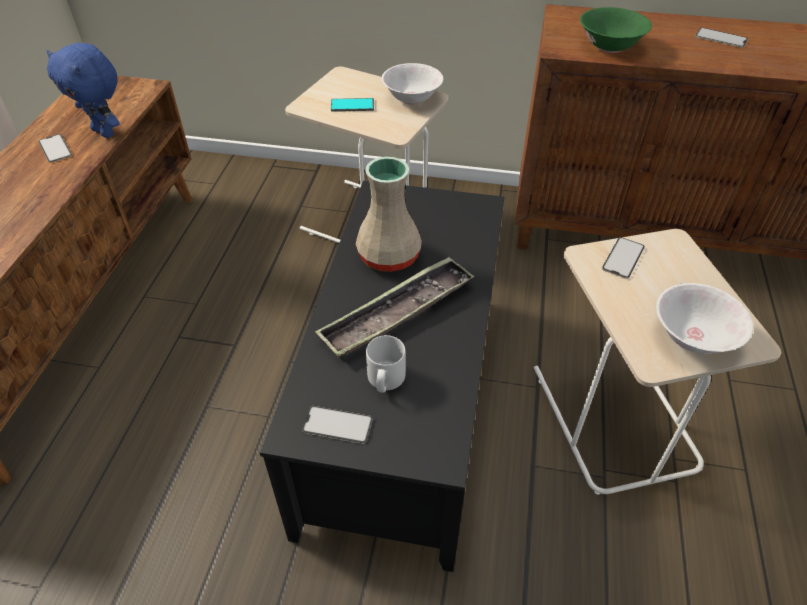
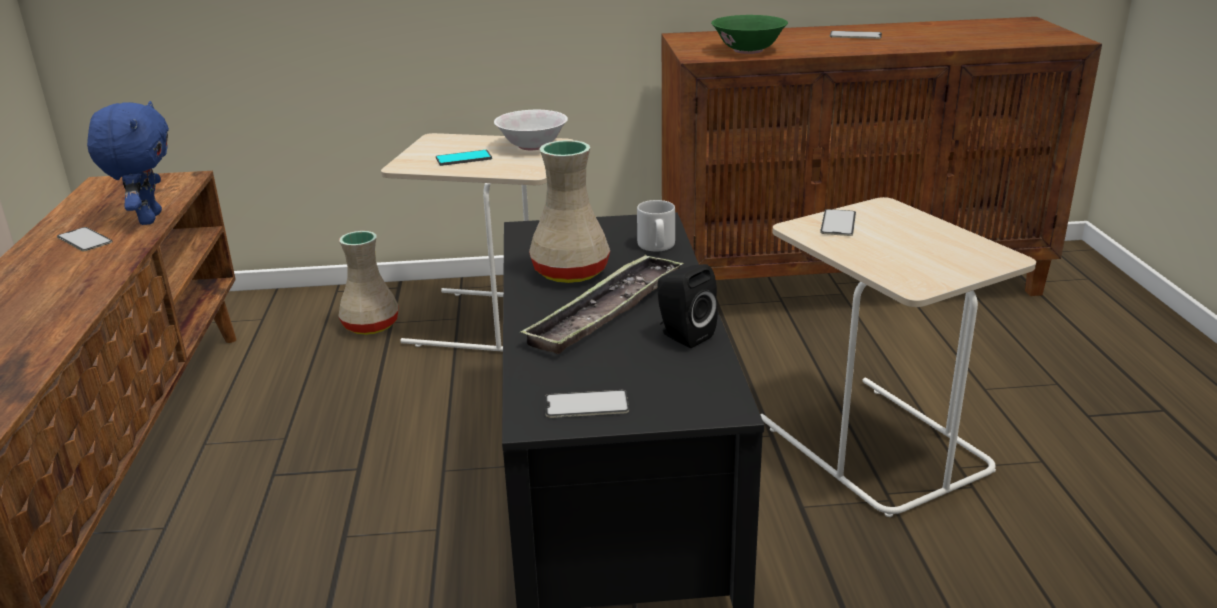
camera: 15 degrees left, 20 degrees down
blue plush toy [47,43,120,138] -> blue plush toy turned 120 degrees counterclockwise [87,101,169,225]
grey mug [366,335,406,393] -> grey mug moved to [637,200,675,251]
white bowl [656,283,753,354] -> none
none -> beige vase [338,231,398,335]
none -> black speaker [658,264,718,348]

